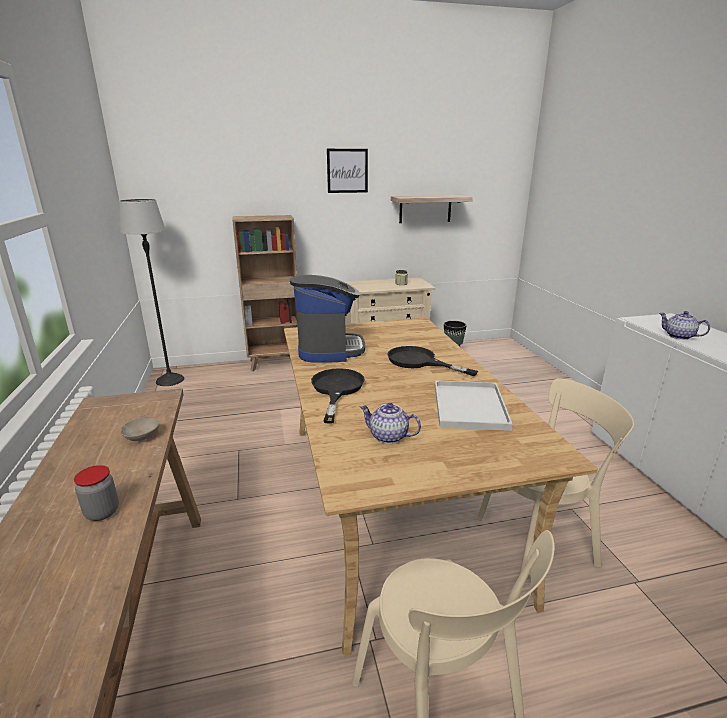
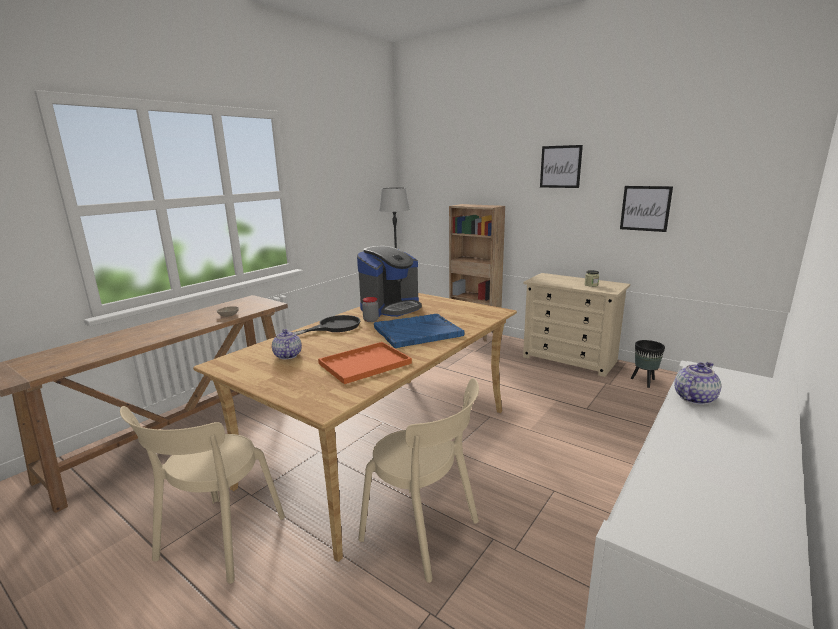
camera: 50 degrees right, 5 degrees down
jar [74,465,119,521] -> jar moved to [362,297,379,322]
black frying pan [387,346,478,376] -> blue tray [374,314,464,348]
shelf [391,195,473,223] -> picture [620,186,673,232]
white tray [435,380,513,431] -> orange tray [318,342,412,384]
teapot [659,311,710,340] -> teapot turned 45 degrees clockwise [674,362,721,405]

